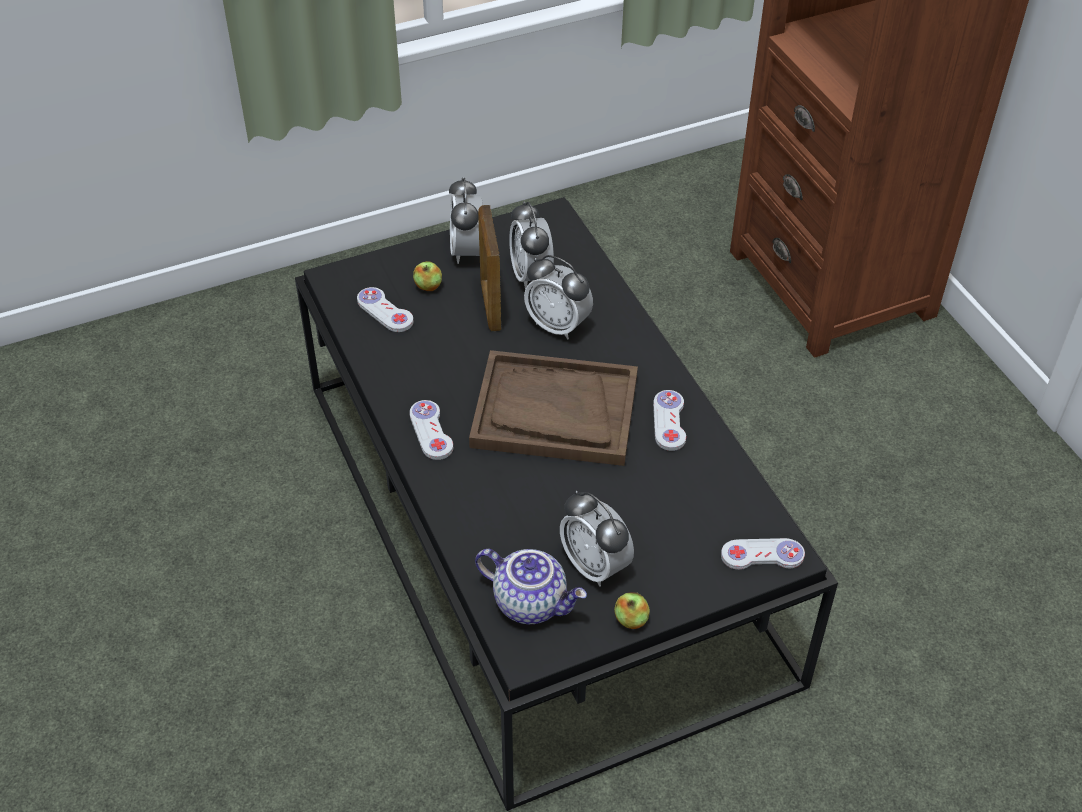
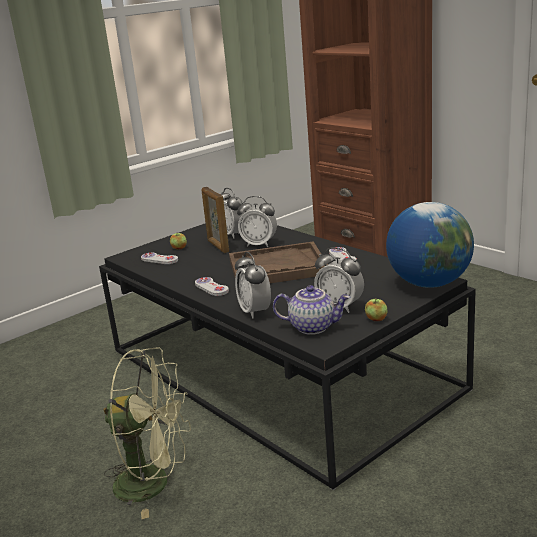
camera: 15 degrees left, 25 degrees down
alarm clock [449,177,483,264] -> alarm clock moved to [235,252,271,319]
white game controller [721,538,805,570] -> globe [386,202,474,288]
none -> green fan [103,347,191,519]

